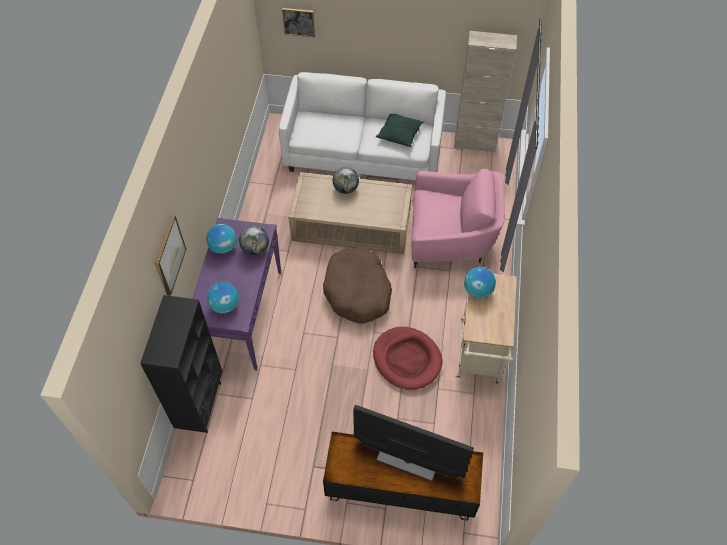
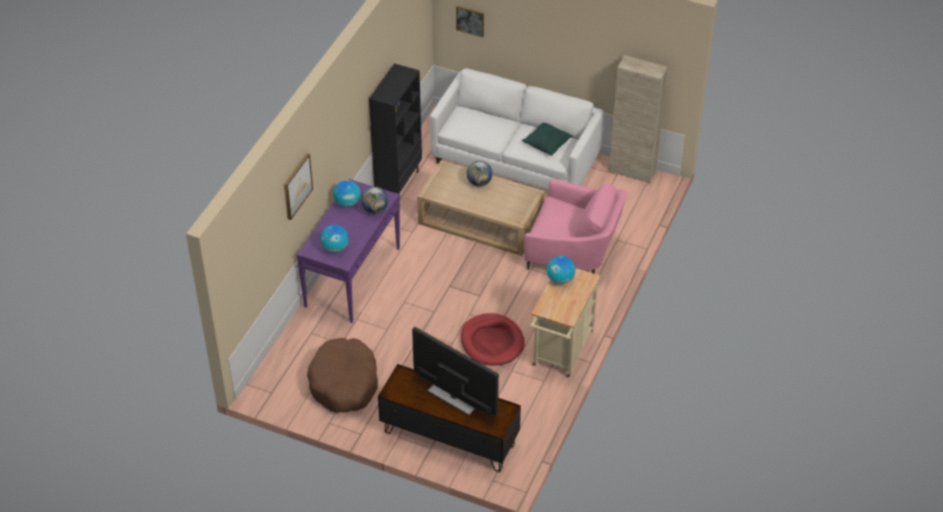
camera: 15 degrees right, 10 degrees down
black bookcase [140,295,222,433] -> black bookcase moved to [369,63,422,201]
brown dog bed [323,247,392,324] -> brown dog bed moved to [307,338,378,413]

